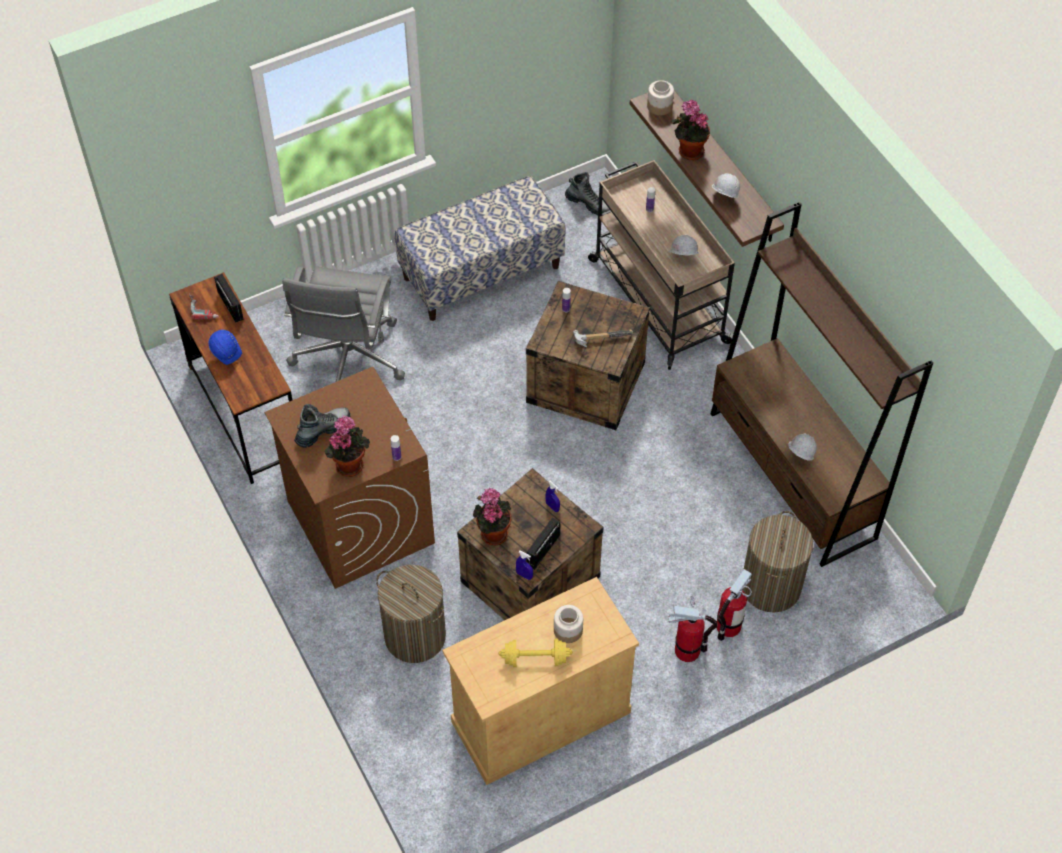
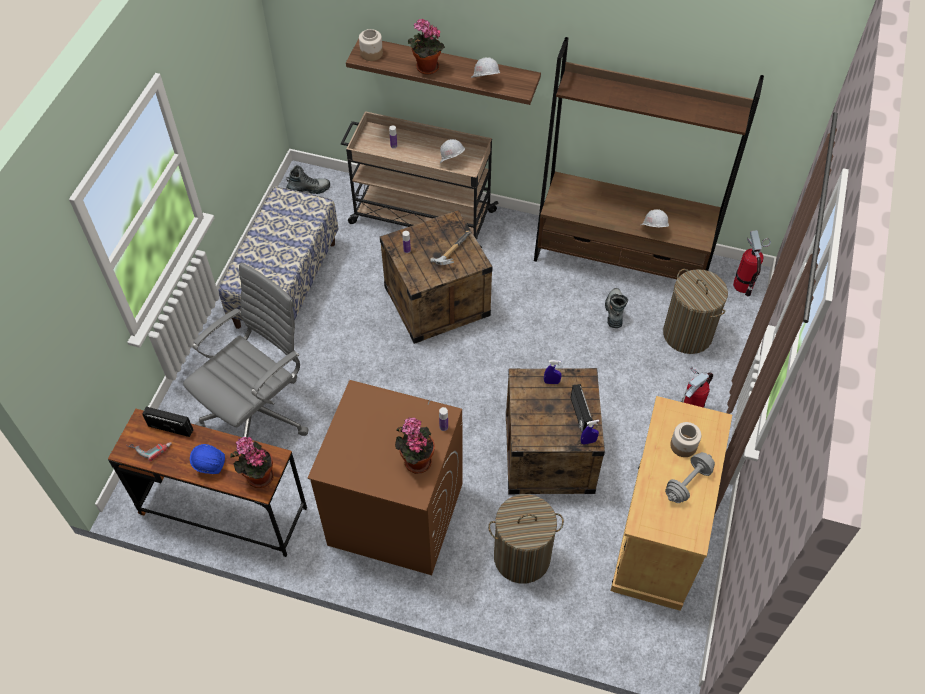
camera: 45 degrees left, 0 degrees up
grey office chair [282,266,405,382] -> grey office chair turned 105 degrees counterclockwise [183,263,309,438]
boot [294,404,350,448] -> boot moved to [605,288,628,328]
potted plant [473,488,511,546] -> potted plant moved to [230,437,274,488]
yellow dumbbell [499,639,572,667] -> grey dumbbell [665,452,715,503]
fire extinguisher [717,569,752,641] -> fire extinguisher moved to [733,230,771,297]

